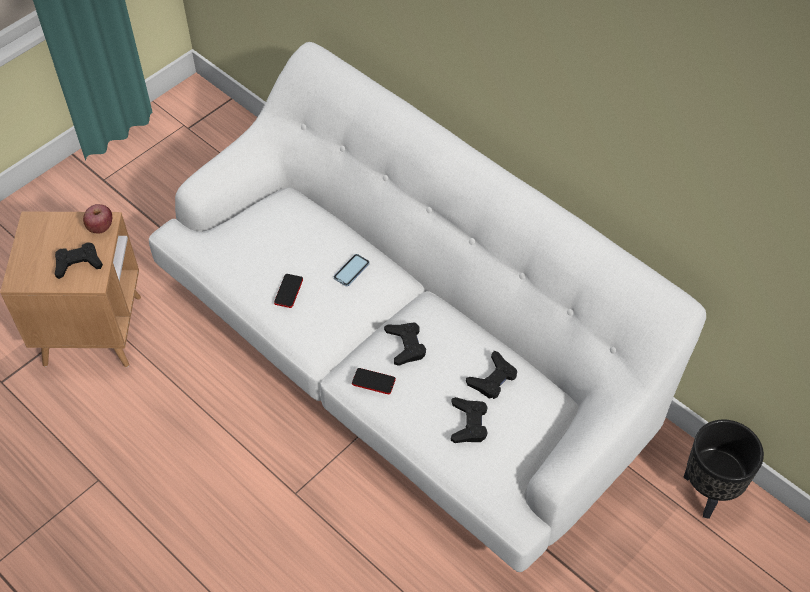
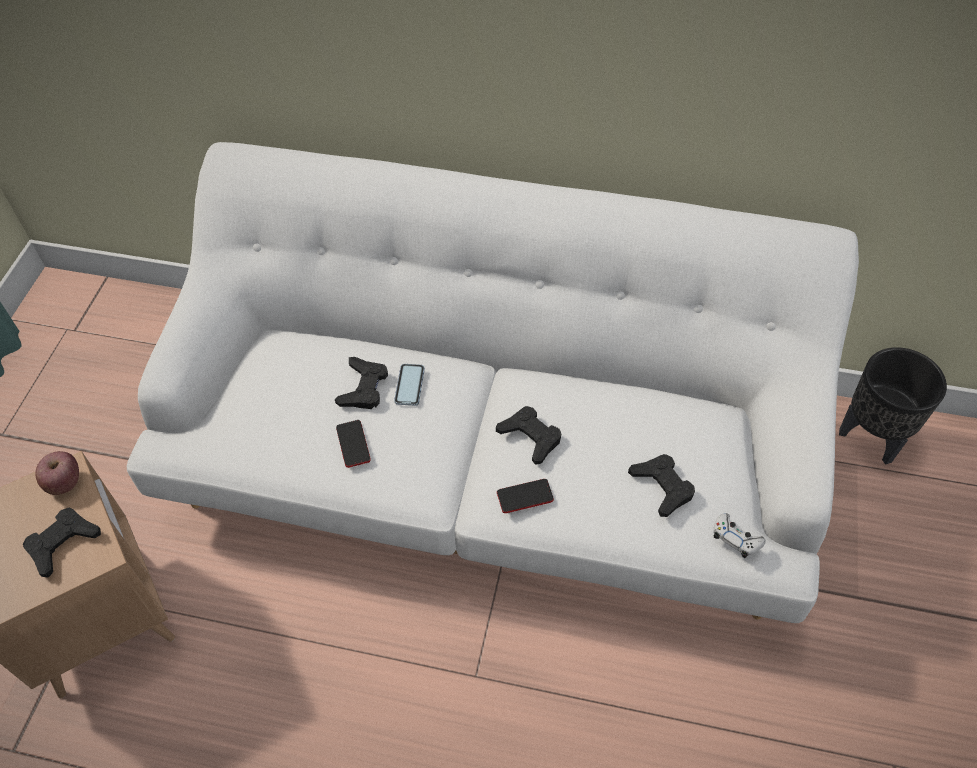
camera: 30 degrees left, 0 degrees up
black game controller [466,351,517,399] -> black game controller moved to [335,357,388,409]
none -> white game controller [714,513,766,558]

